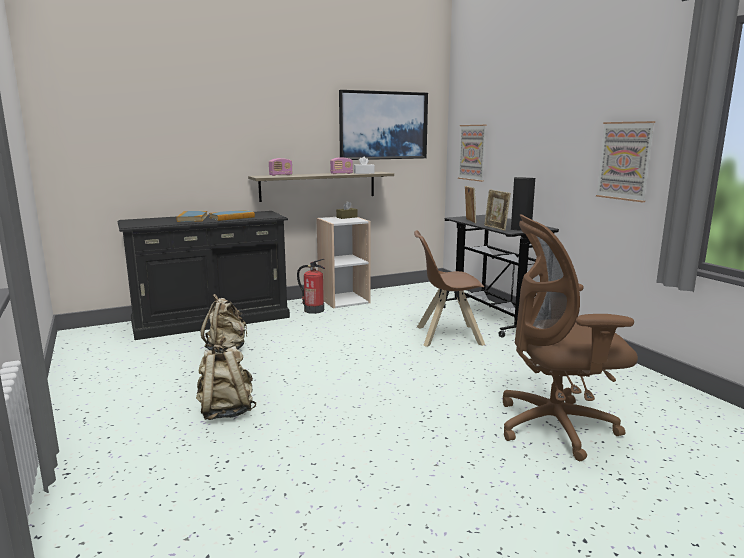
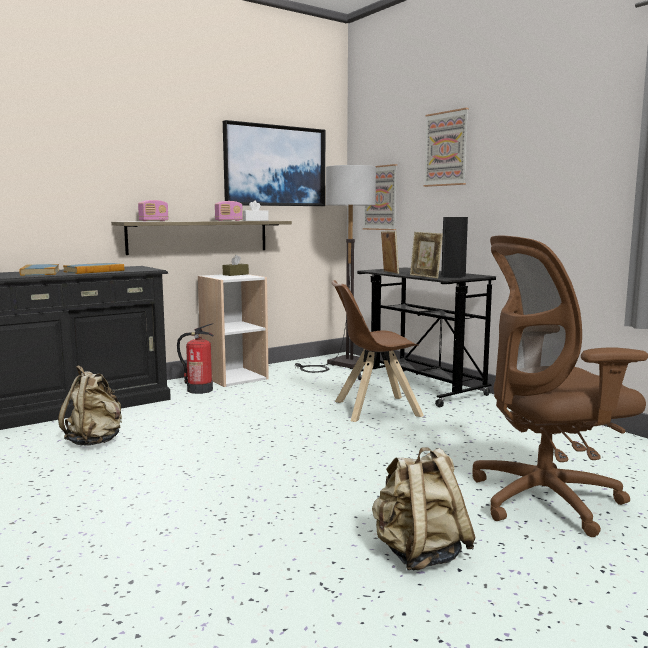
camera: 10 degrees left, 5 degrees down
beige backpack [196,345,256,420] -> beige backpack moved to [372,447,476,570]
picture [596,121,655,202] -> picture moved to [423,108,469,187]
none -> floor lamp [295,165,376,373]

